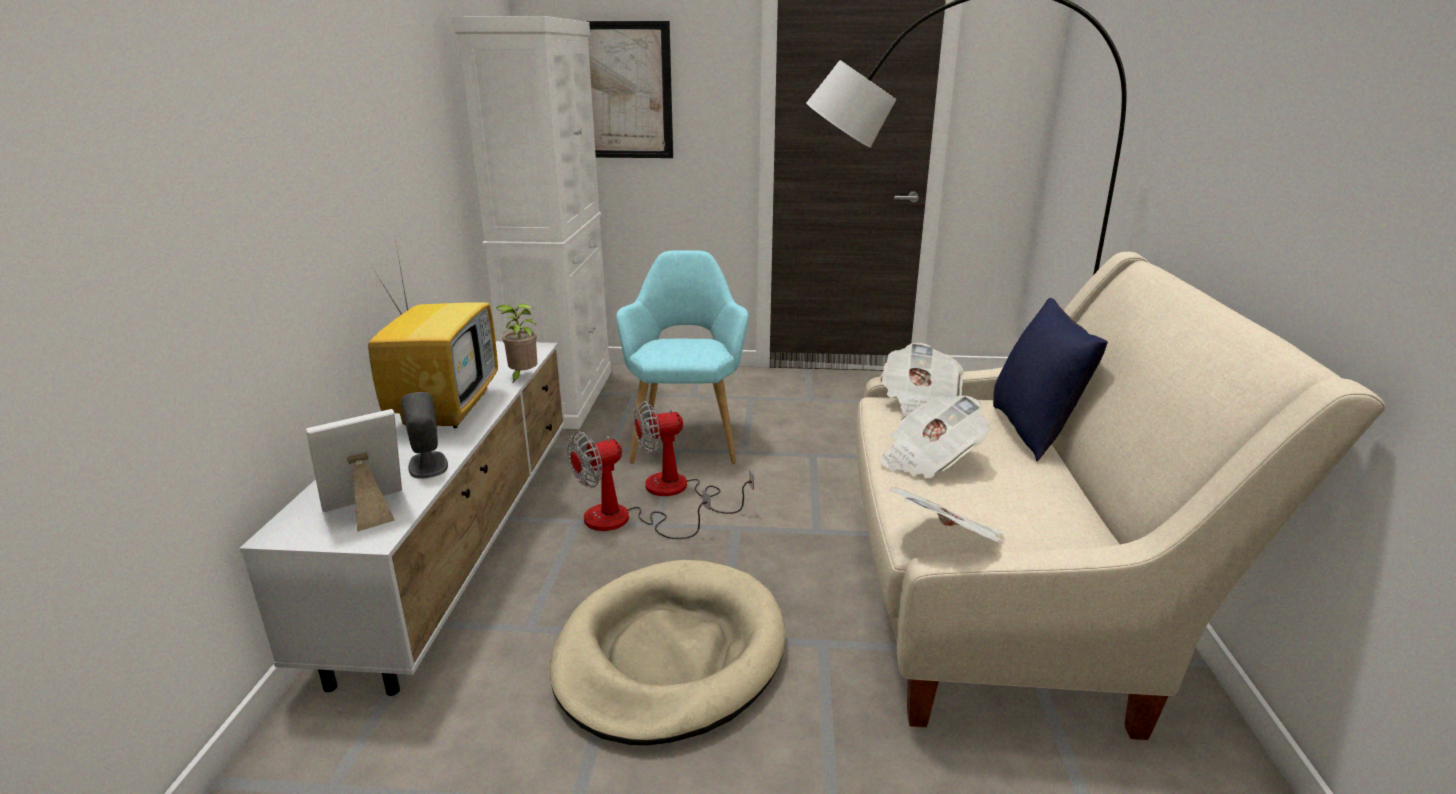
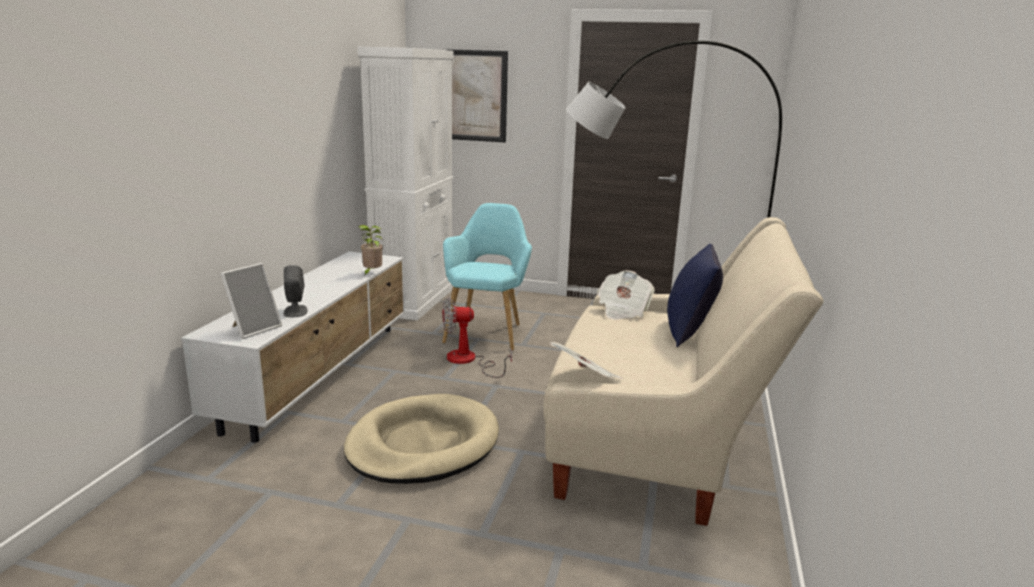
camera: 10 degrees right, 5 degrees down
picture frame [306,409,402,532] -> picture frame turned 150 degrees clockwise [220,263,282,339]
television [368,244,498,428] -> none
fan [567,431,710,539] -> none
newspaper [879,396,989,478] -> none

